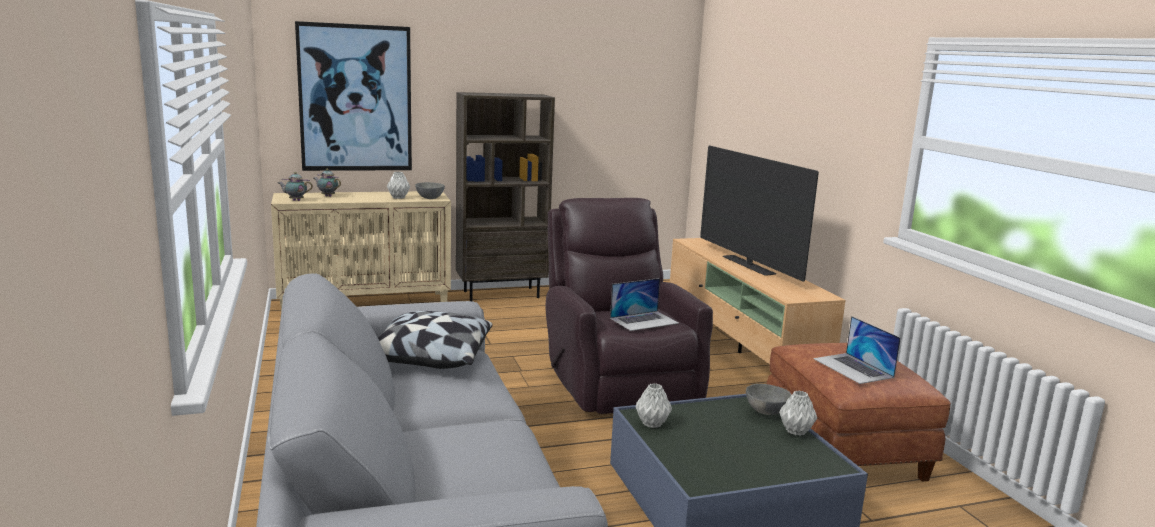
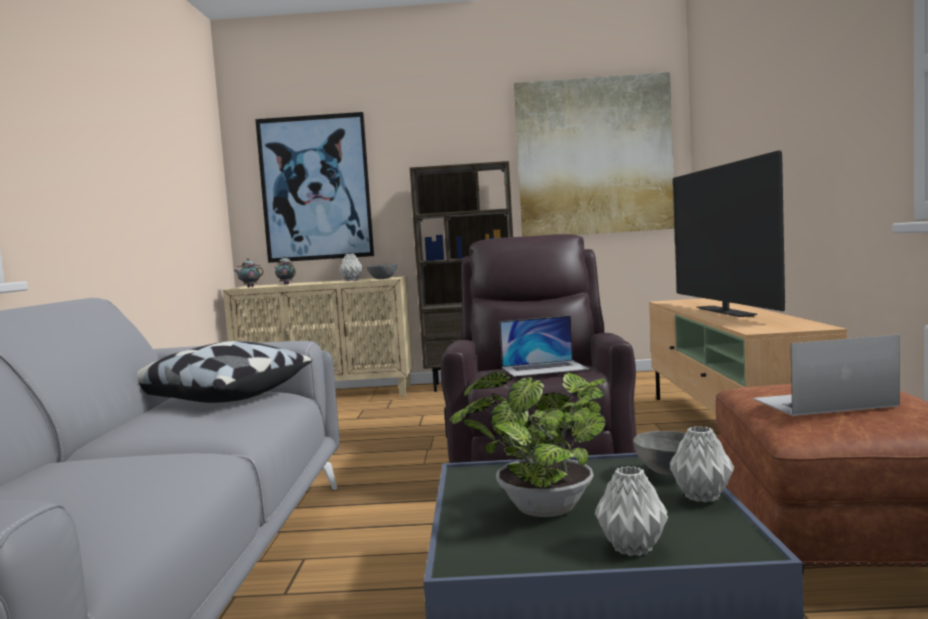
camera: 20 degrees right, 10 degrees down
grey vase [636,383,672,428] -> grey vase moved to [595,466,668,556]
laptop [813,316,901,384] -> laptop turned 90 degrees clockwise [753,335,900,416]
none -> potted plant [449,372,607,517]
none -> picture [514,72,675,237]

